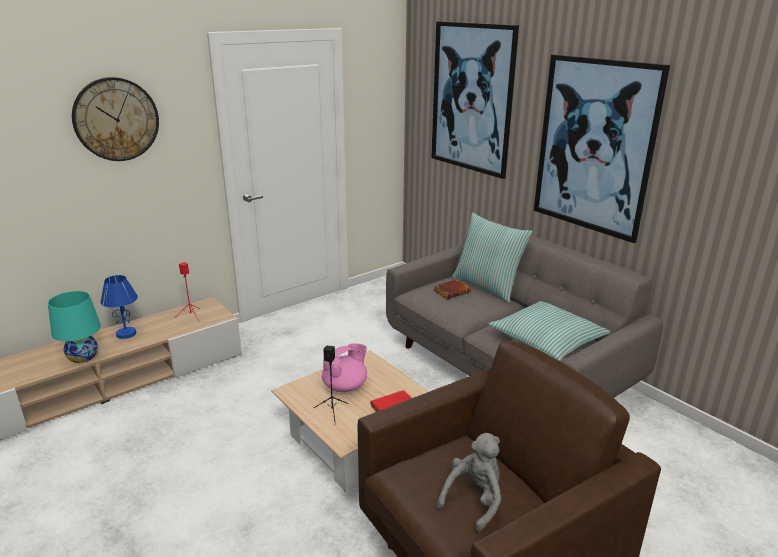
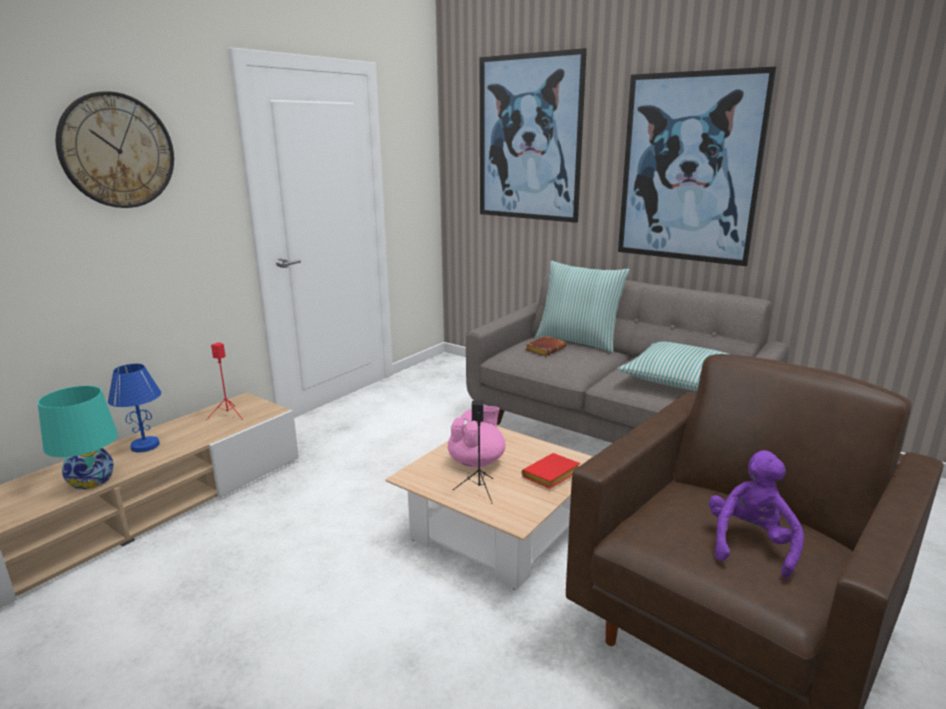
camera: 15 degrees left, 5 degrees down
grey plush toy [437,433,501,532] -> purple plush toy [709,450,804,578]

